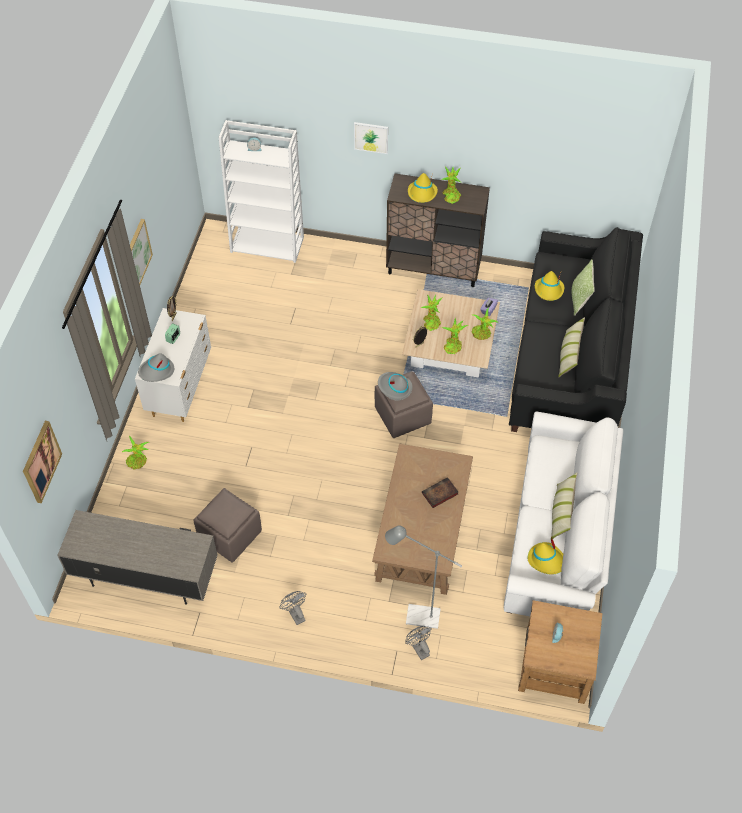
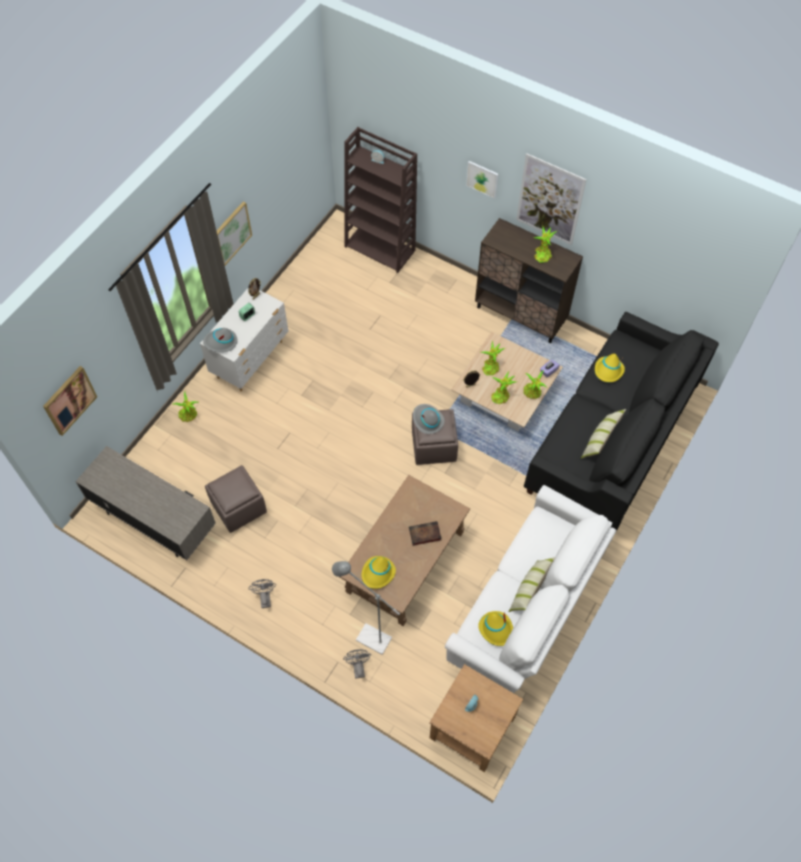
camera: 20 degrees right, 5 degrees up
white bookcase [219,120,304,263] -> brown bookcase [344,127,417,273]
yellow hat [408,173,438,203] -> yellow hat moved to [362,556,396,589]
pillow [572,259,595,316] -> none
none -> picture [516,153,587,245]

